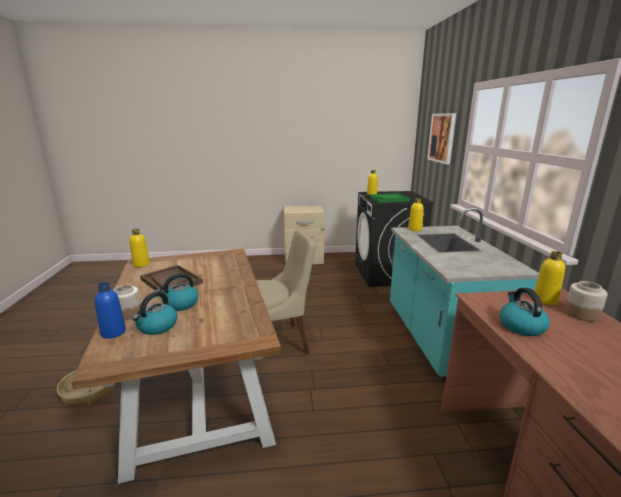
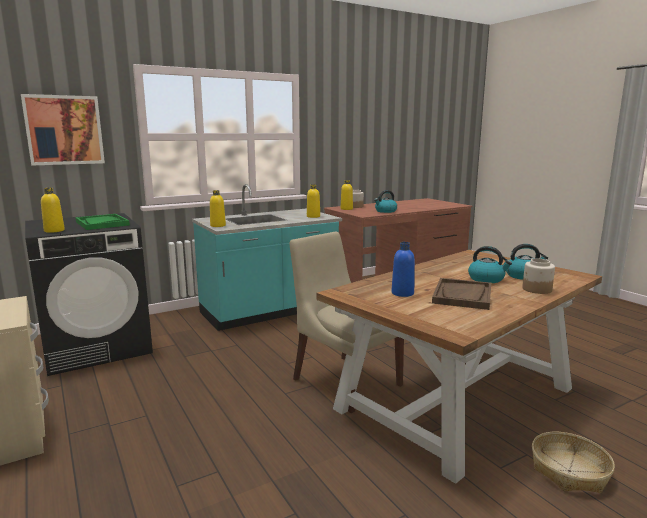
camera: 115 degrees left, 5 degrees down
blue bottle [94,282,126,339] -> blue bottle moved to [392,242,415,297]
yellow bottle [129,229,150,267] -> yellow bottle moved to [307,184,320,218]

